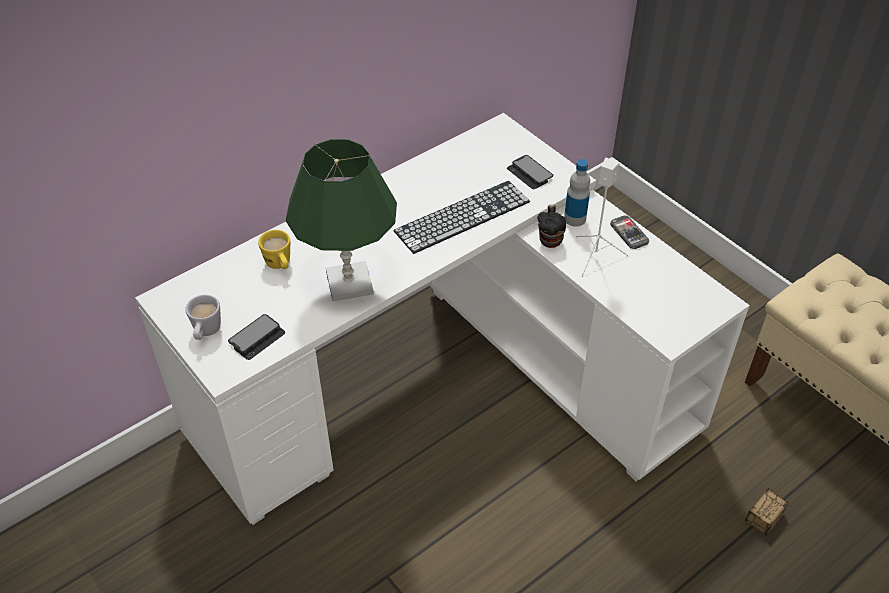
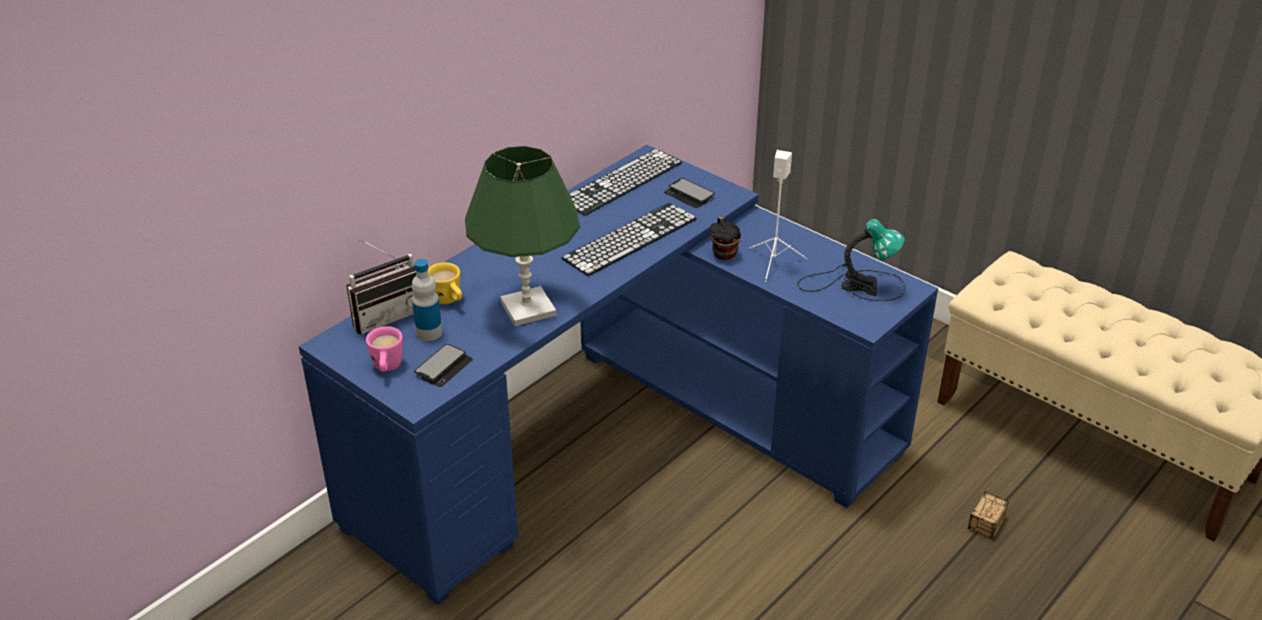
camera: 10 degrees left, 10 degrees down
white desk [135,113,750,525] -> blue desk [299,145,938,605]
white mug [185,295,221,340] -> pink mug [366,326,403,372]
bottle [564,159,590,227] -> bottle moved to [412,259,442,341]
phone [610,216,649,249] -> none
none -> radio [346,239,416,334]
none -> keyboard [569,149,682,216]
none -> table lamp [797,219,905,301]

